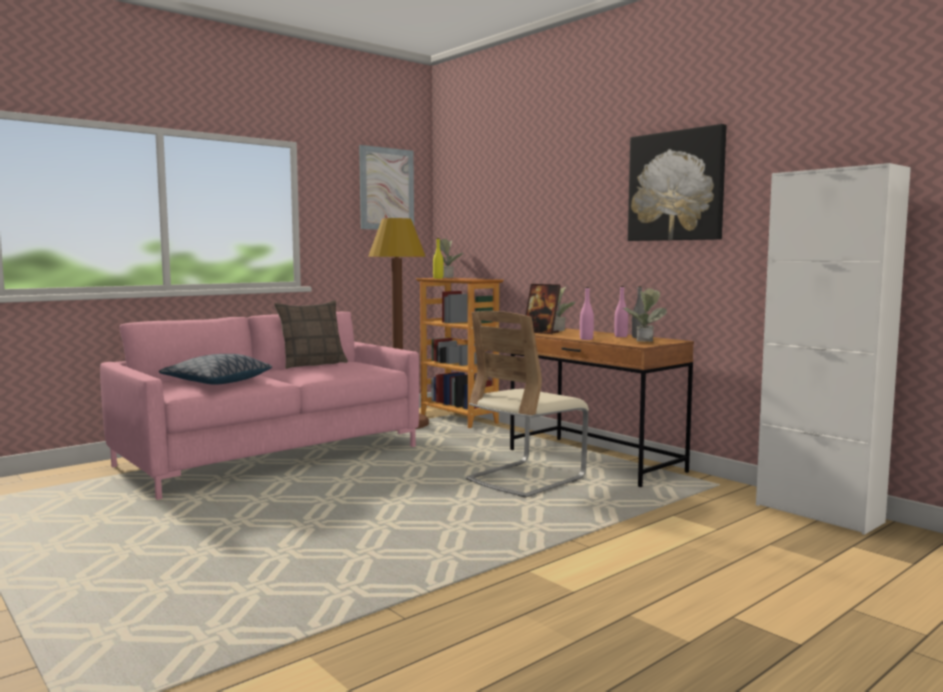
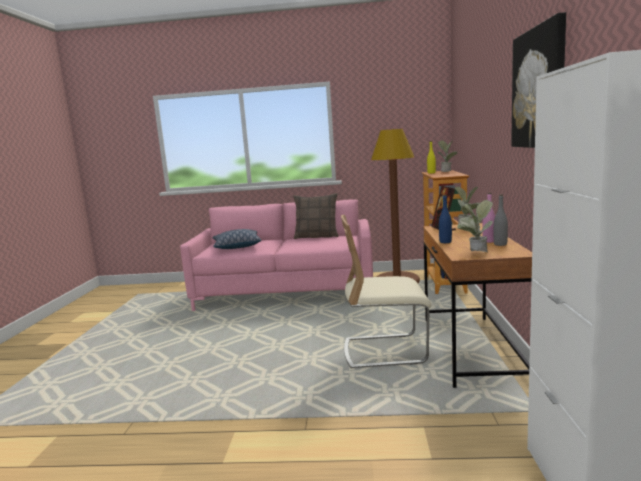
camera: 45 degrees right, 5 degrees up
picture [359,145,414,230] -> none
pink bottle [580,287,594,340] -> blue bottle [439,195,452,243]

